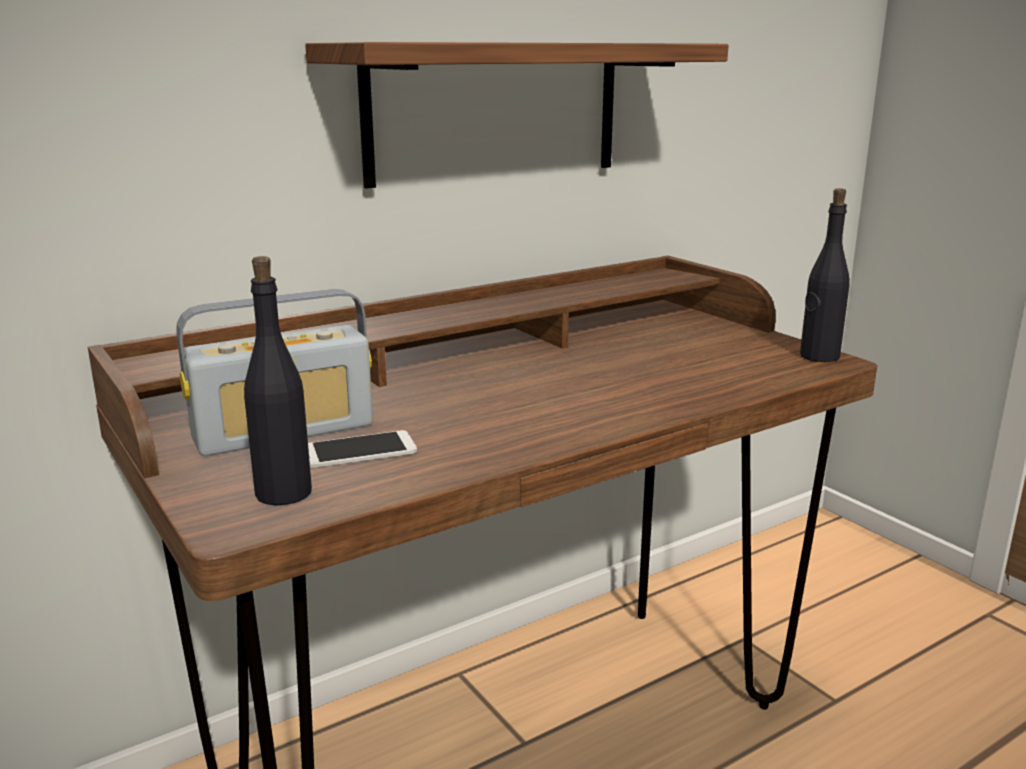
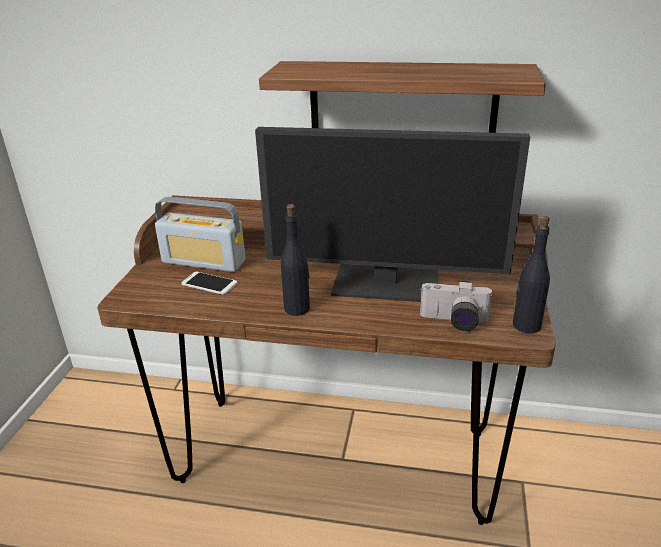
camera: 45 degrees right, 10 degrees up
black bottle [244,256,312,506] -> black bottle moved to [281,204,310,316]
none -> monitor [255,127,530,302]
none -> camera [420,281,493,331]

